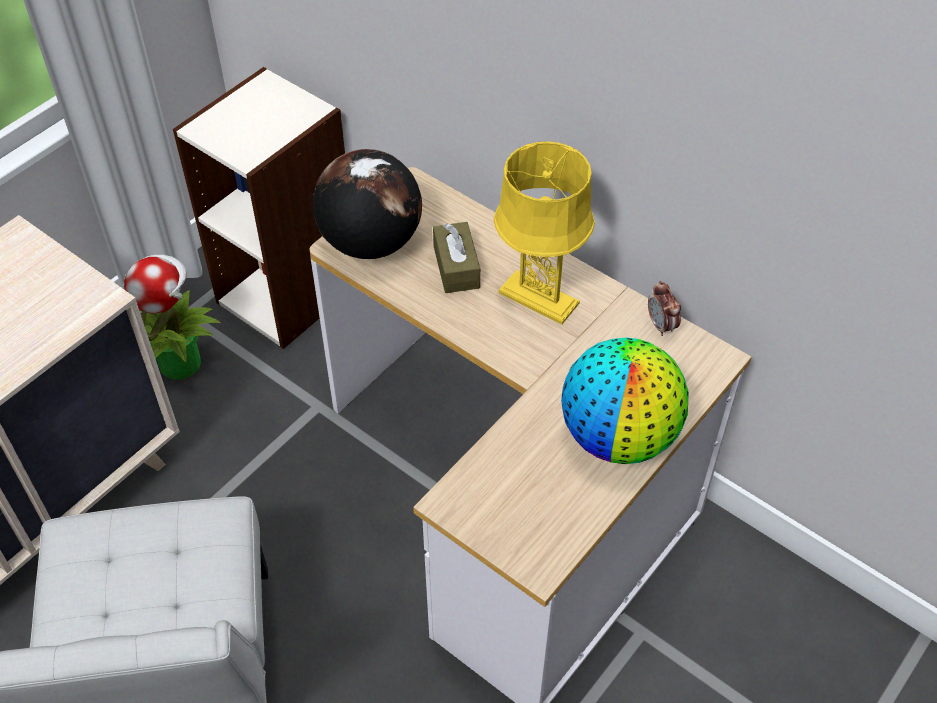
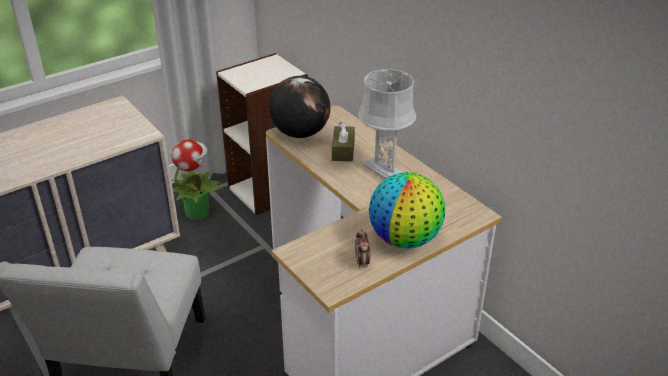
camera: 15 degrees right, 15 degrees down
yellow table lamp [494,141,595,324] -> grey table lamp [358,69,416,179]
alarm clock [648,281,681,336] -> alarm clock moved to [355,229,370,268]

